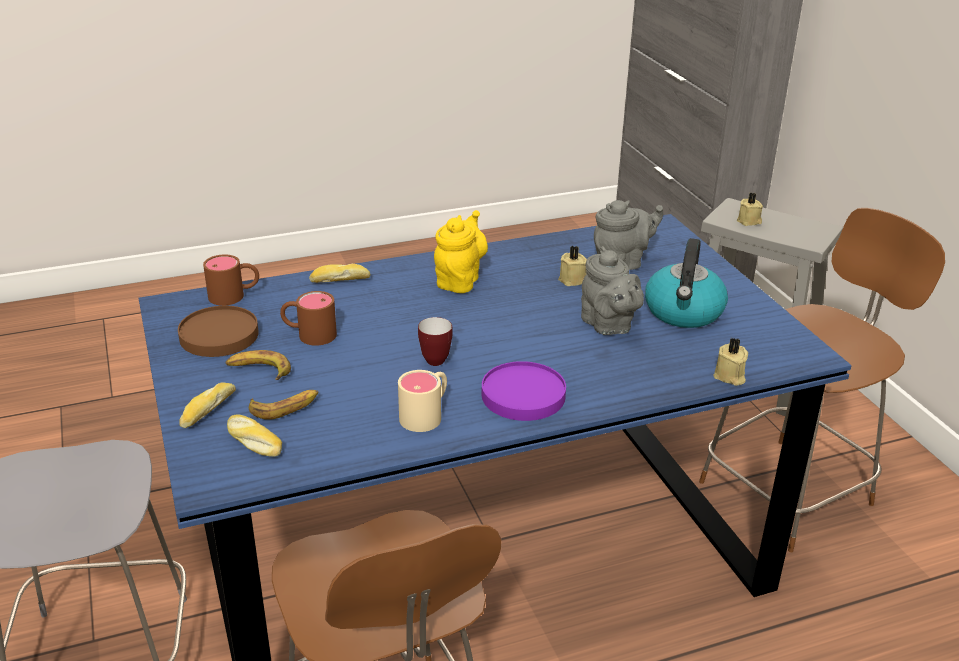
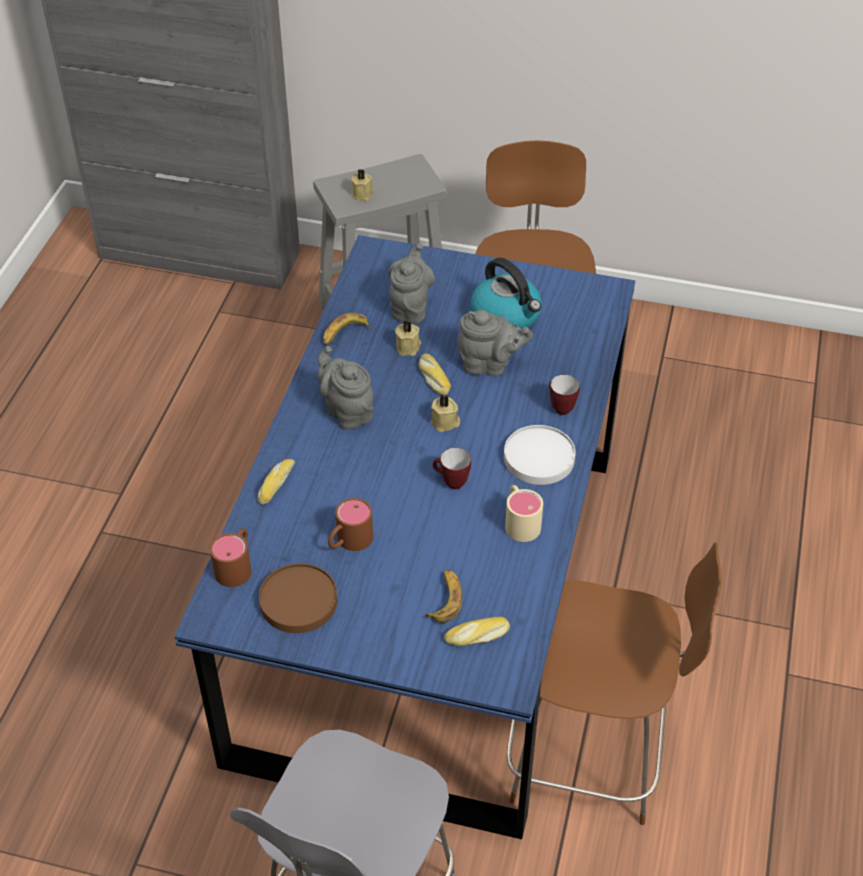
camera: 55 degrees left, 15 degrees up
bread [179,382,236,428] -> bread moved to [419,354,451,395]
banana [226,350,291,380] -> banana moved to [323,313,370,345]
yellow teapot [434,210,488,293] -> grey teapot [317,346,374,430]
purple plate [482,361,566,421] -> white plate [504,425,575,485]
beige candle [713,338,748,386] -> beige candle moved to [430,395,460,432]
none -> mug [549,375,580,415]

